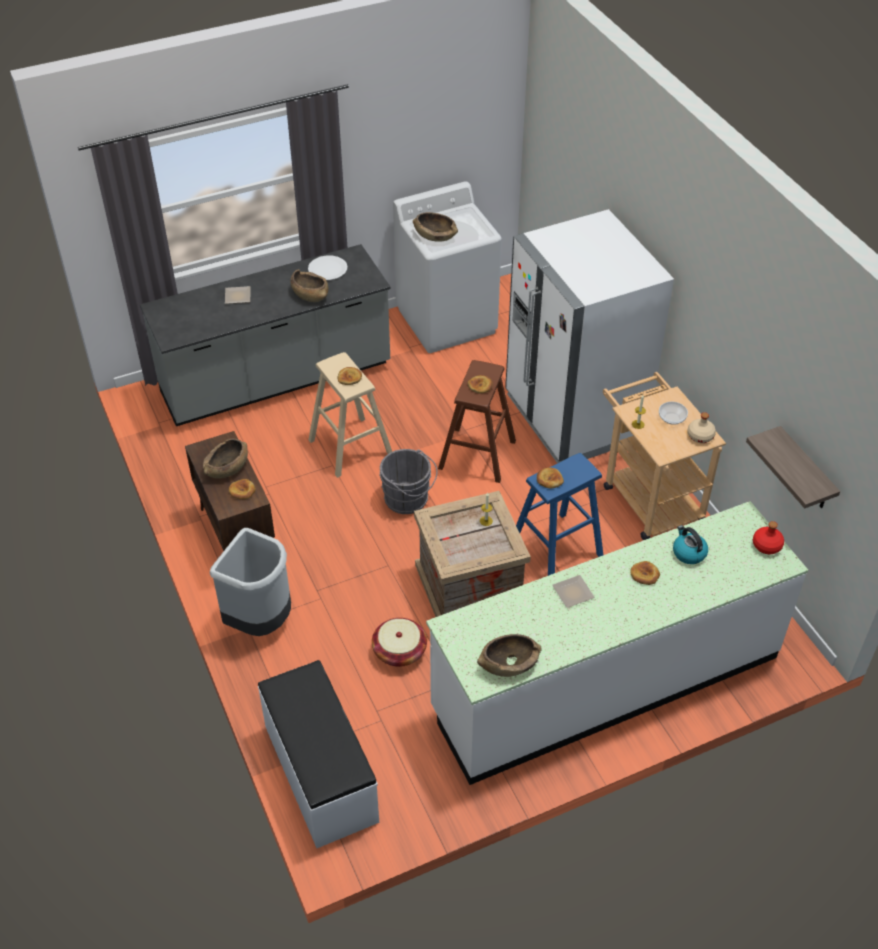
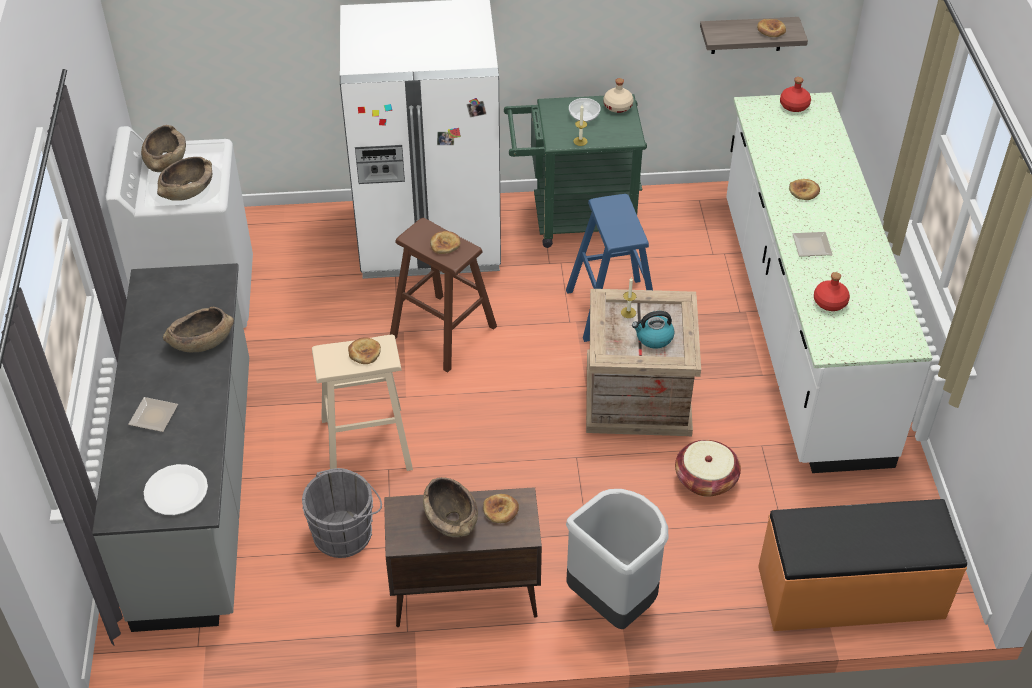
camera: 70 degrees left, 0 degrees up
white bench [258,660,379,848] -> orange bench [758,499,967,631]
white plate [308,255,347,280] -> white plate moved to [144,464,208,515]
grey bucket [379,449,438,514] -> grey bucket moved to [302,468,382,558]
brown bowl [477,634,542,677] -> brown bowl moved to [141,125,186,172]
bread [537,468,564,488] -> bread moved to [757,19,786,37]
beige cart [603,372,726,540] -> green cart [504,94,647,248]
kettle [673,525,708,564] -> kettle moved to [632,311,675,349]
none -> red bottle [814,272,850,311]

